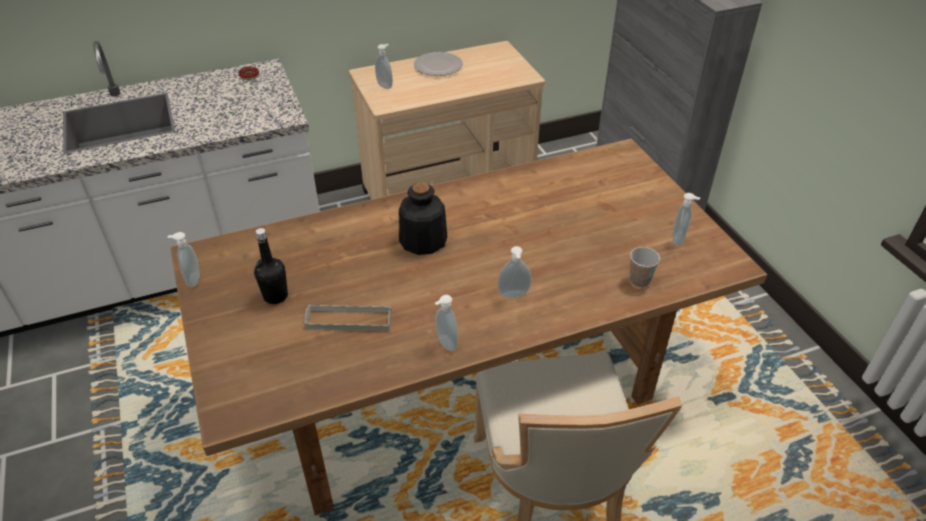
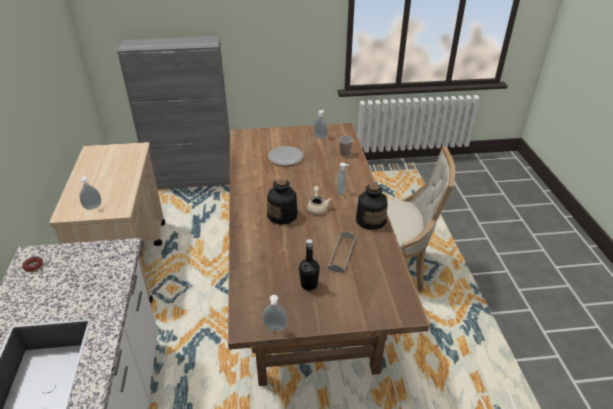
camera: 75 degrees left, 5 degrees down
plate [414,52,463,76] -> plate moved to [268,146,303,165]
soap dispenser [435,295,458,351] -> bottle [356,184,388,230]
none -> beige teapot [307,186,332,215]

